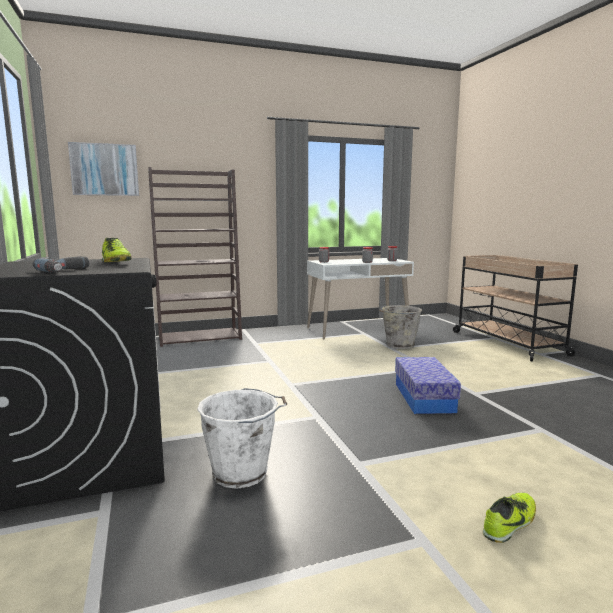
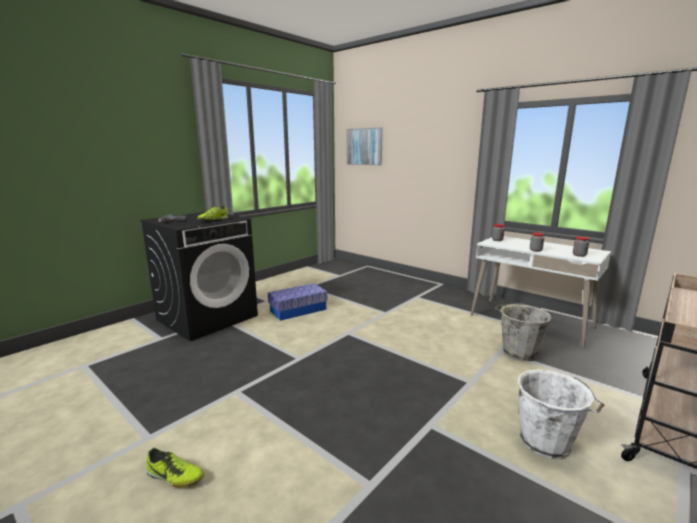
camera: 60 degrees right, 5 degrees up
brown bookcase [148,167,242,347] -> none
white bucket [197,388,287,489] -> white bucket moved to [517,369,604,459]
storage box [395,357,461,414] -> storage box moved to [268,283,327,321]

